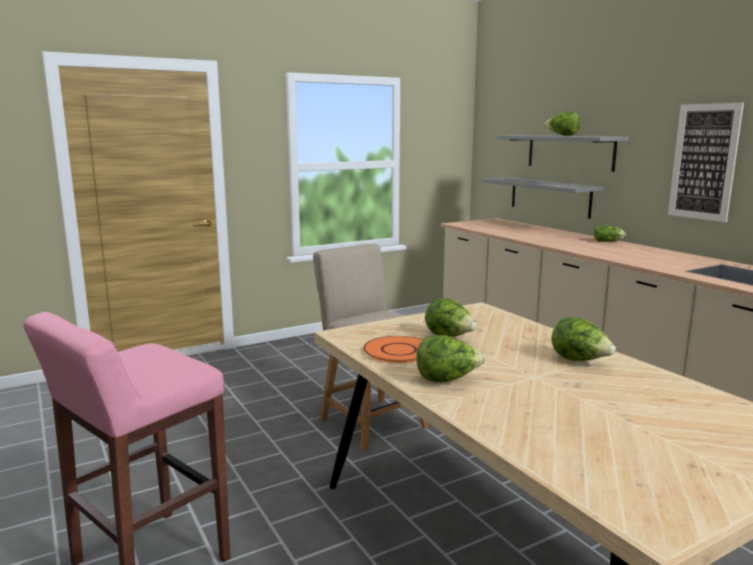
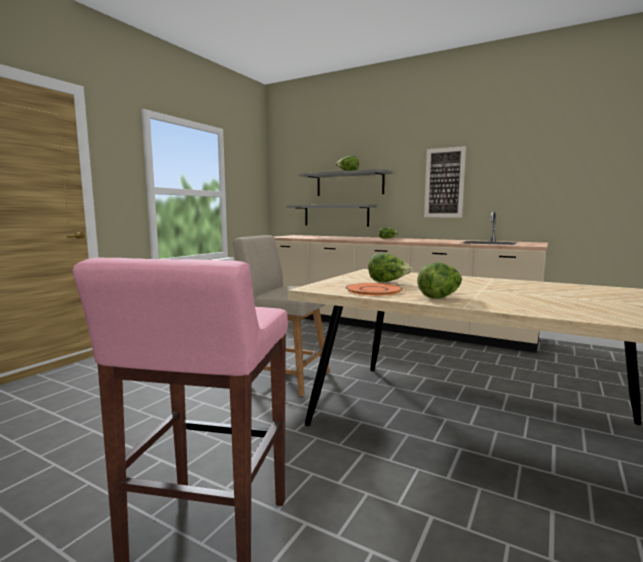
camera: 30 degrees left, 5 degrees down
lettuce [551,317,616,361] -> none

